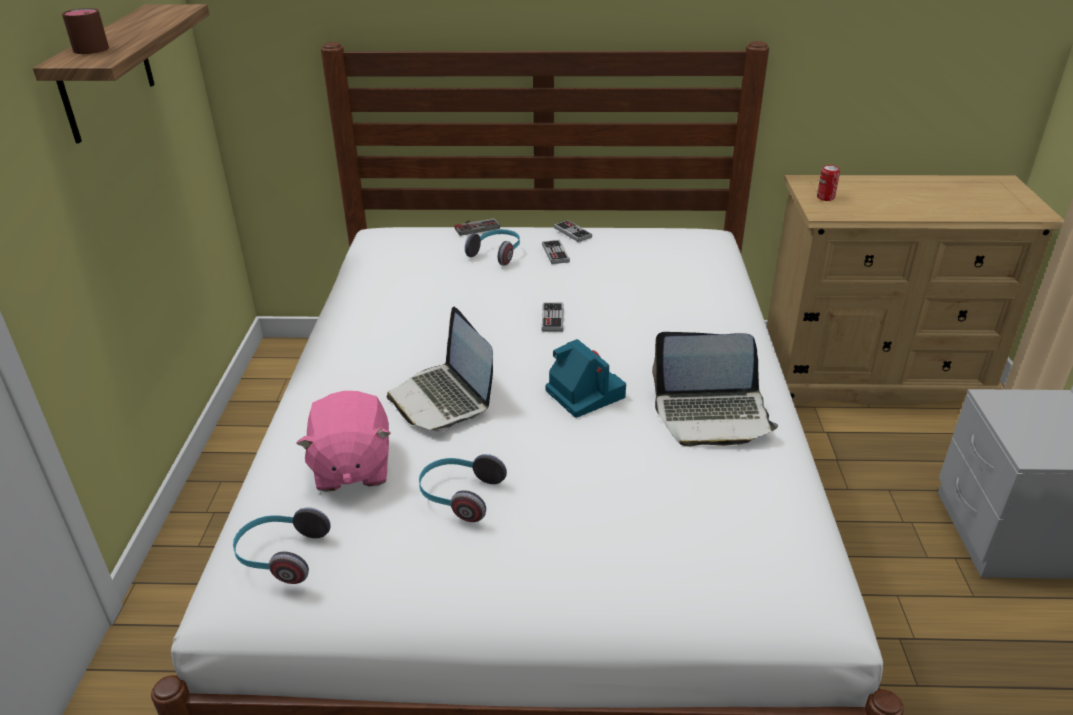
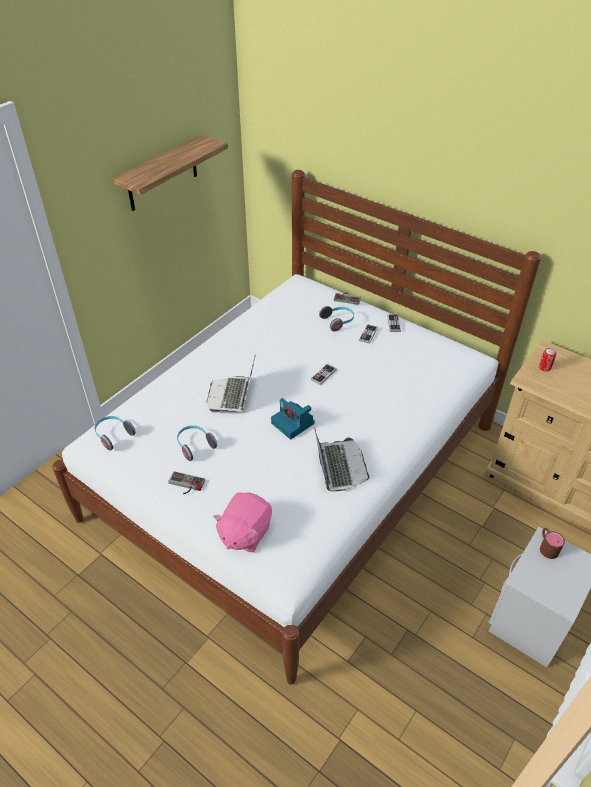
camera: 35 degrees right, 10 degrees up
brown mug [62,8,109,54] -> brown mug moved to [540,528,565,559]
pink plush toy [296,391,391,492] -> pink plush toy moved to [213,492,272,552]
camera [546,339,626,418] -> camera turned 135 degrees clockwise [271,398,315,439]
laptop [652,332,778,447] -> laptop turned 135 degrees counterclockwise [314,427,370,491]
none -> game controller [168,471,205,494]

